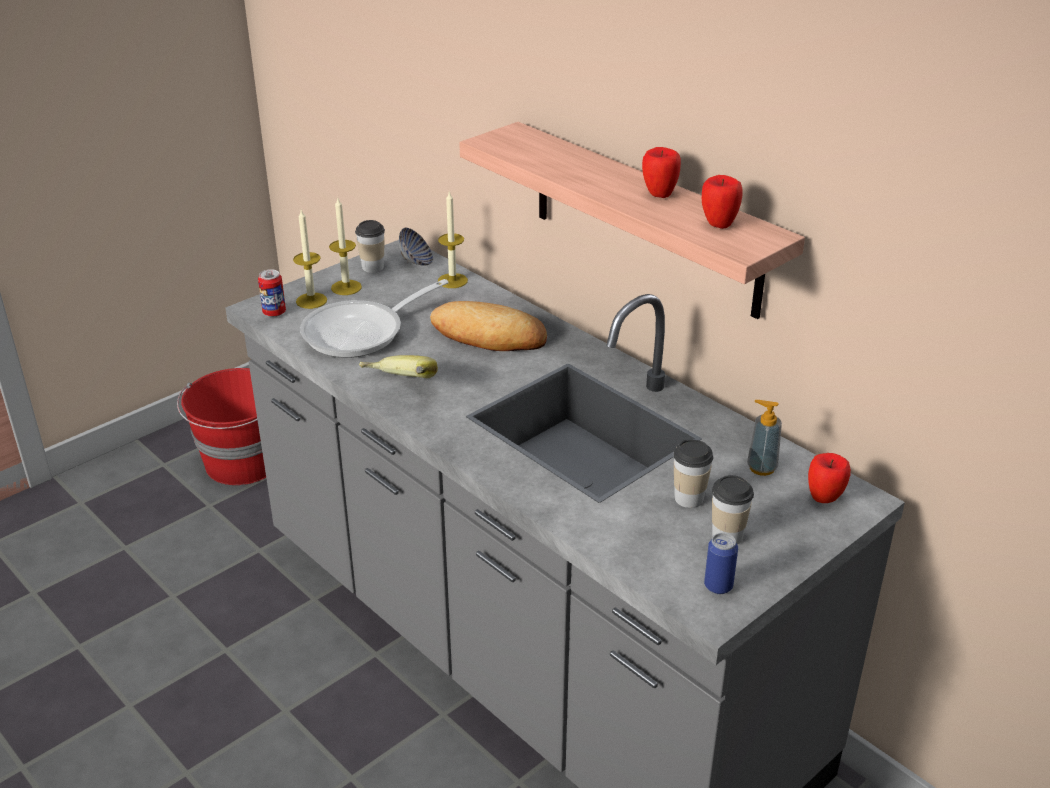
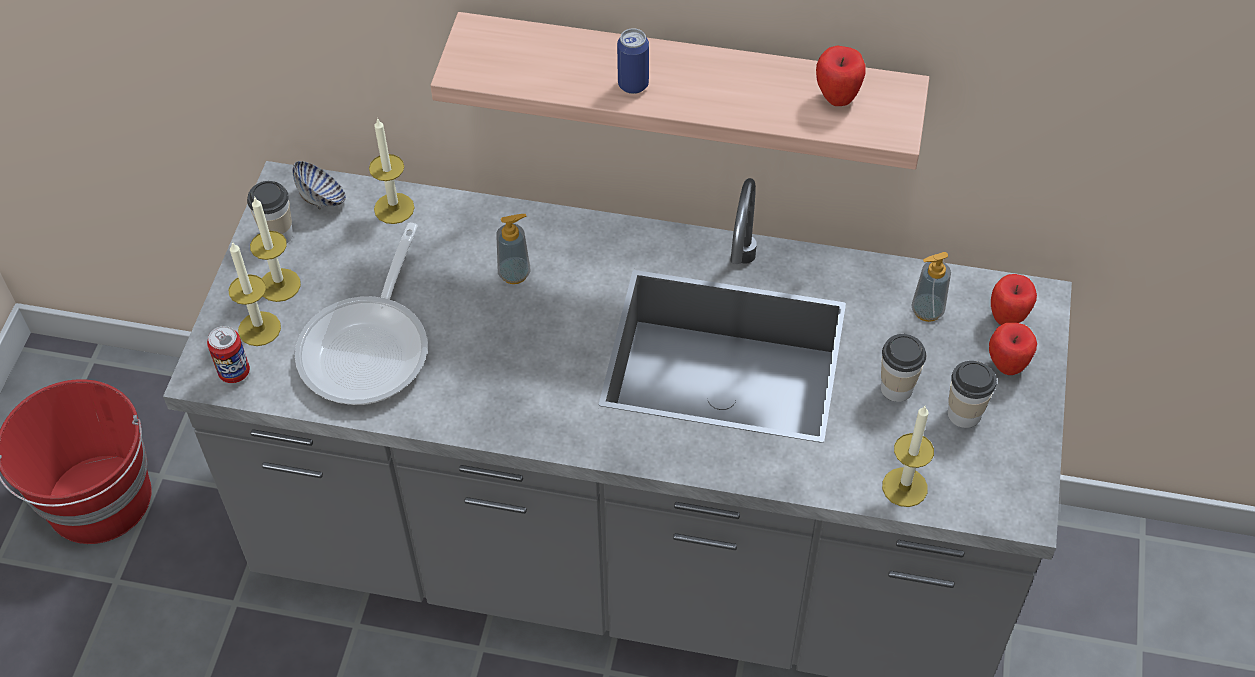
camera: 35 degrees left, 20 degrees up
banana [359,355,438,378] -> none
bread [430,301,547,351] -> soap dispenser [496,214,530,284]
apple [642,147,681,198] -> apple moved to [989,323,1037,375]
can [704,533,738,594] -> can moved to [617,29,649,94]
none -> candle [882,405,934,507]

